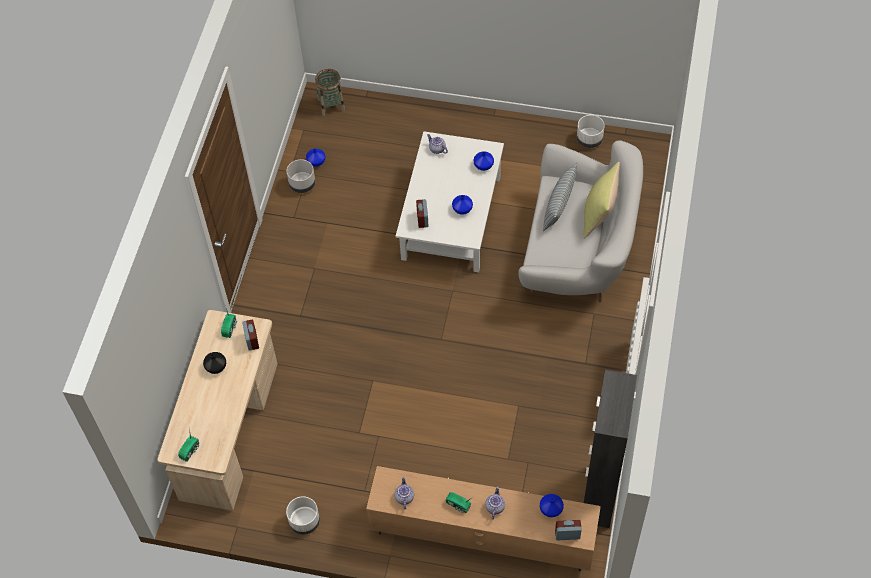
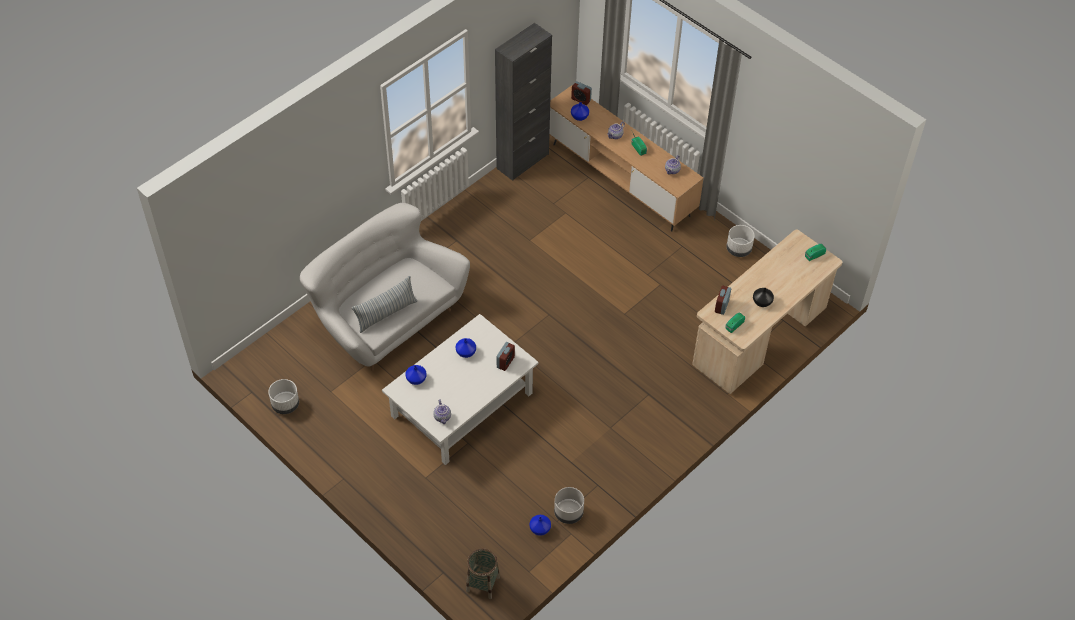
camera: 150 degrees left, 5 degrees down
yellow pillow [583,161,620,239] -> none

